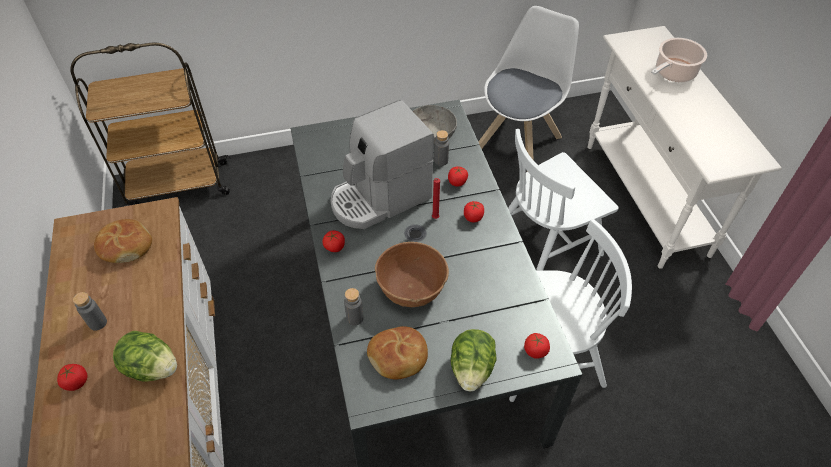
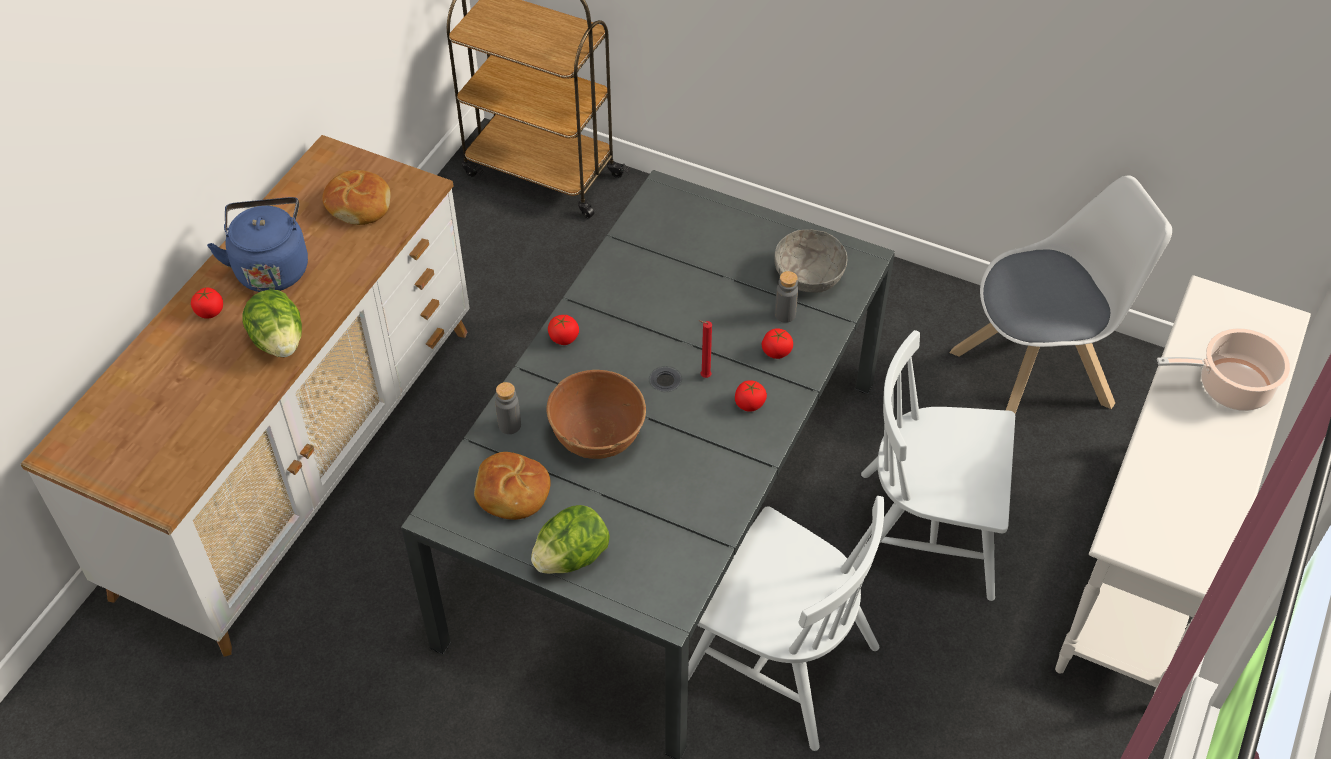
camera: 40 degrees right, 0 degrees up
grey bottle [73,292,107,331] -> blue kettle [207,197,308,292]
coffee machine [330,100,434,229] -> none
tomato [524,333,550,359] -> none

